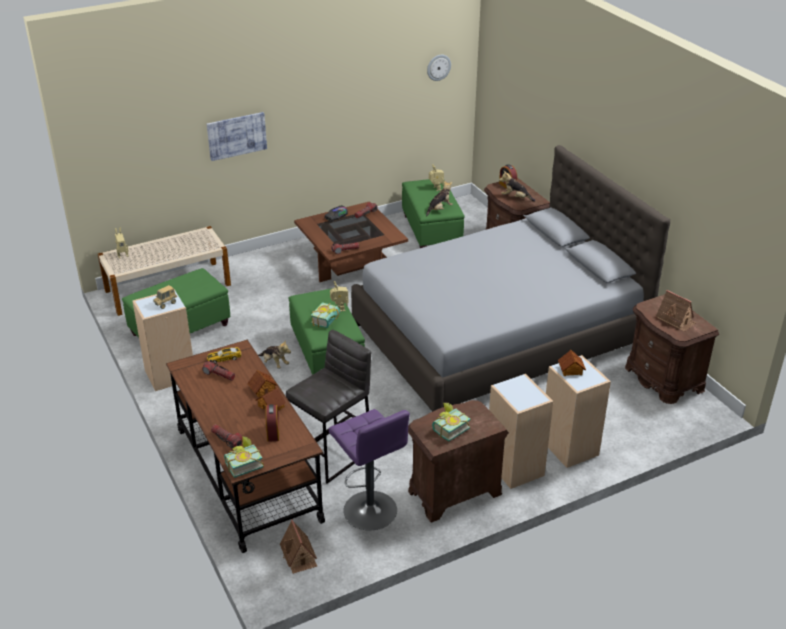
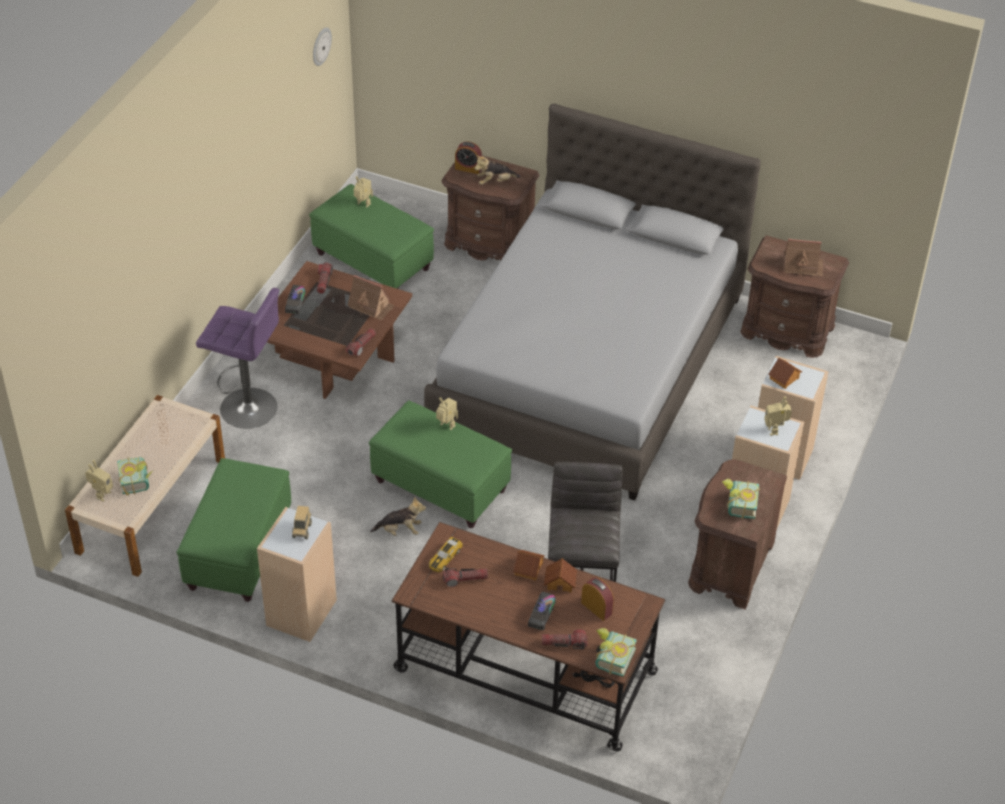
camera: 40 degrees left, 10 degrees up
picture [207,112,267,161] -> none
toy house [280,519,317,574] -> toy house moved to [347,275,395,320]
book [311,302,340,328] -> book moved to [117,457,154,496]
purple stool [329,409,410,530] -> purple stool moved to [196,288,279,429]
plush toy [426,180,453,216] -> none
none -> toy truck [528,591,556,630]
none -> toy robot [764,396,792,436]

